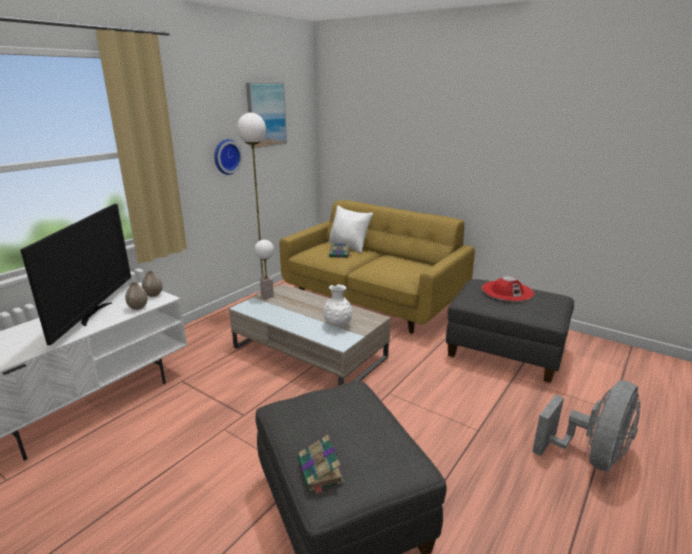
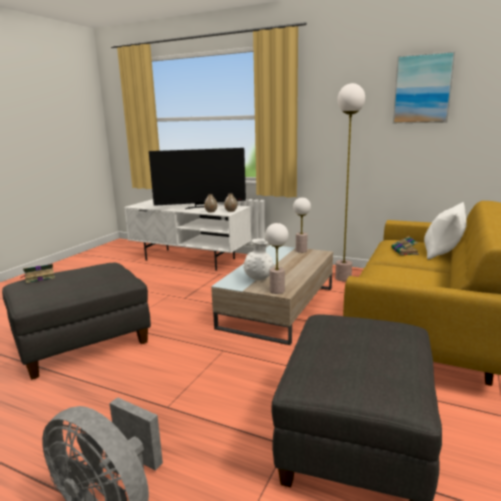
camera: 80 degrees right, 5 degrees down
wall clock [214,139,243,175] -> none
red hat [482,276,534,301] -> none
none -> table lamp [265,223,289,294]

